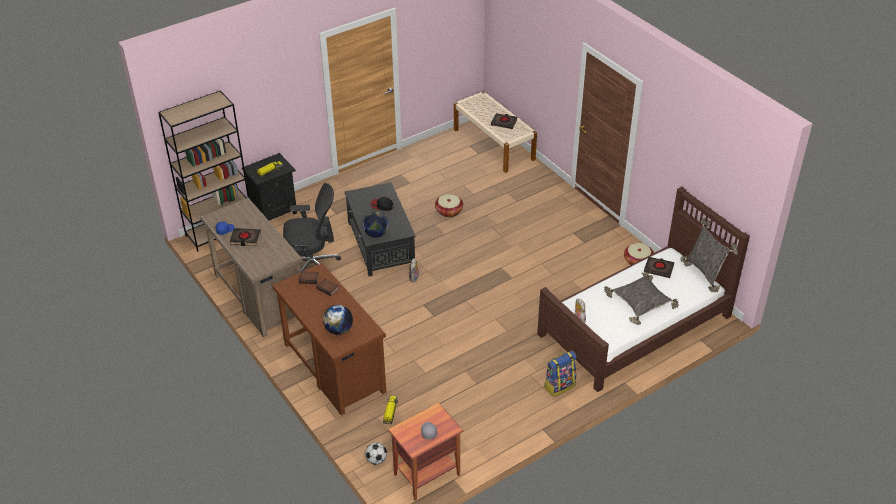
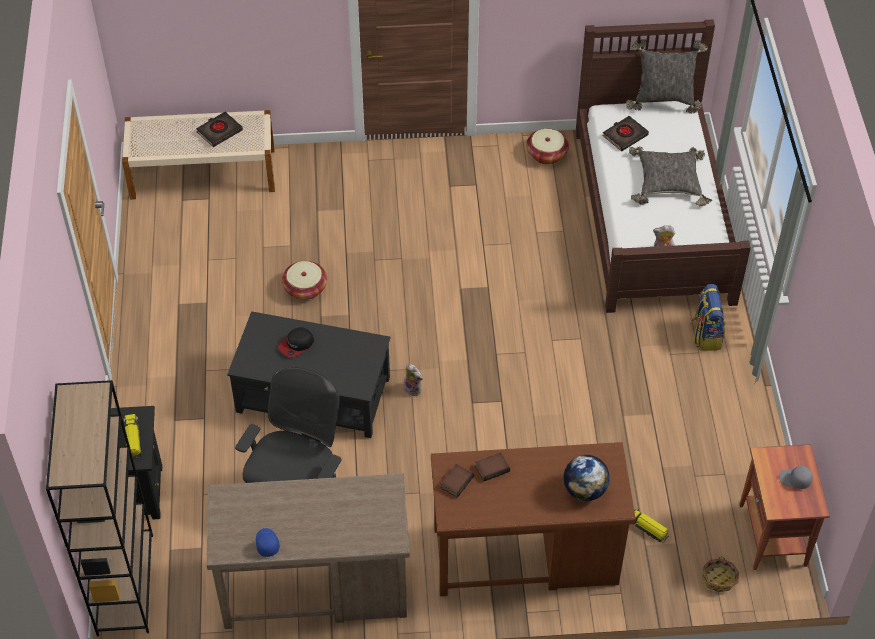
camera: 60 degrees left, 10 degrees up
black book [230,228,261,246] -> none
globe [363,212,389,238] -> none
football [365,442,387,465] -> basket [702,557,739,592]

